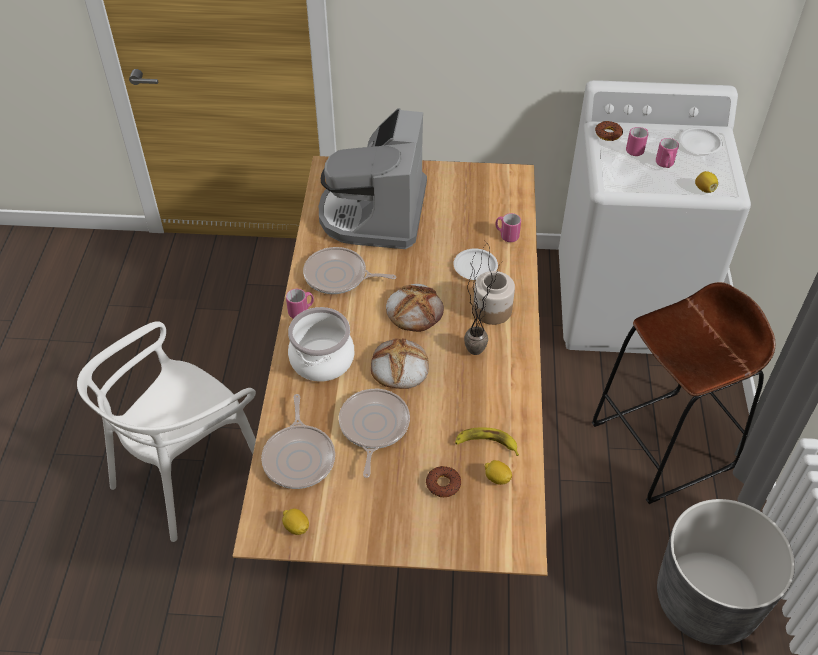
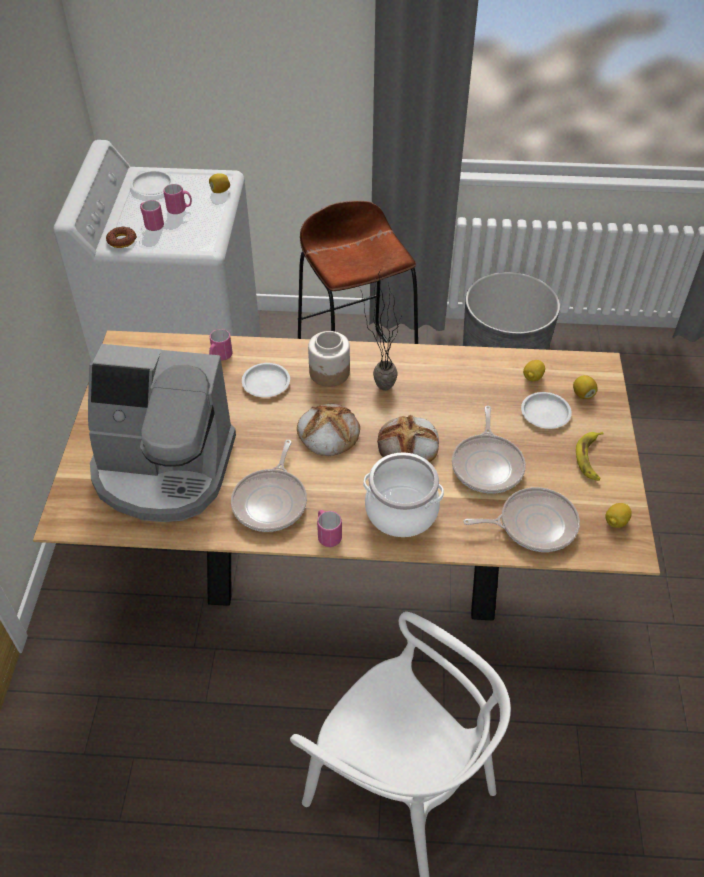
camera: 90 degrees left, 0 degrees up
frying pan [339,389,410,478] -> frying pan turned 90 degrees counterclockwise [452,406,526,494]
donut [426,466,461,497] -> white plate [521,392,572,429]
banana [455,427,519,456] -> banana moved to [576,432,604,481]
none -> lemon [573,375,598,399]

